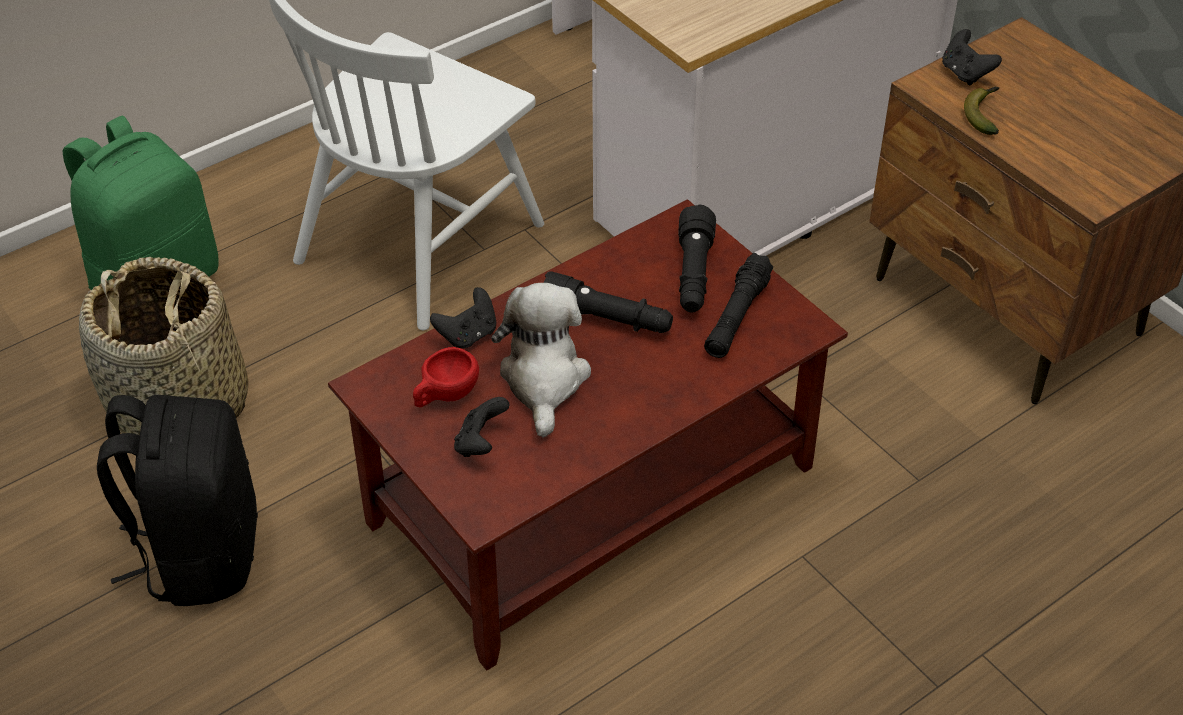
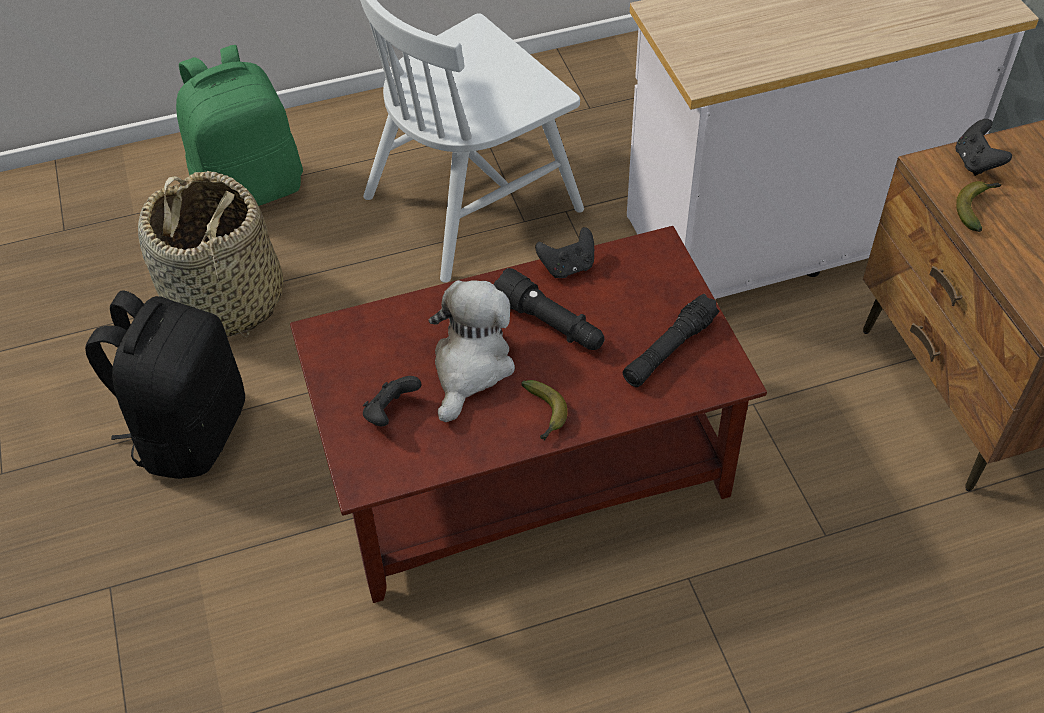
camera: 20 degrees right, 5 degrees up
red cup [413,347,479,407] -> none
black game controller [430,287,496,348] -> black game controller moved to [535,227,594,278]
black flashlight [678,204,716,312] -> none
none -> banana [521,380,568,441]

